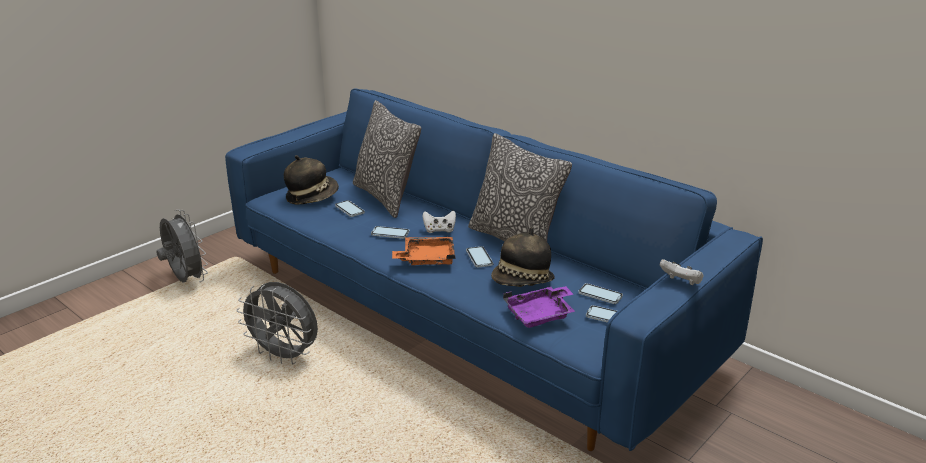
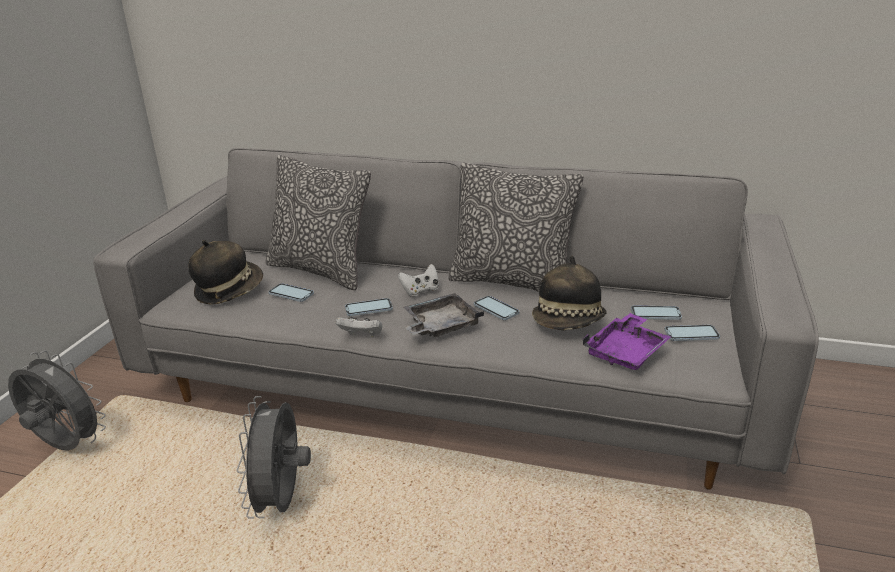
camera: 25 degrees left, 0 degrees up
blue sofa [225,88,763,451] -> grey sofa [93,148,819,490]
grey fan [236,282,318,364] -> grey fan turned 90 degrees clockwise [236,396,311,519]
orange tray [392,237,456,265] -> grey tray [404,293,484,337]
white game controller [660,259,703,285] -> white game controller moved to [336,317,382,337]

